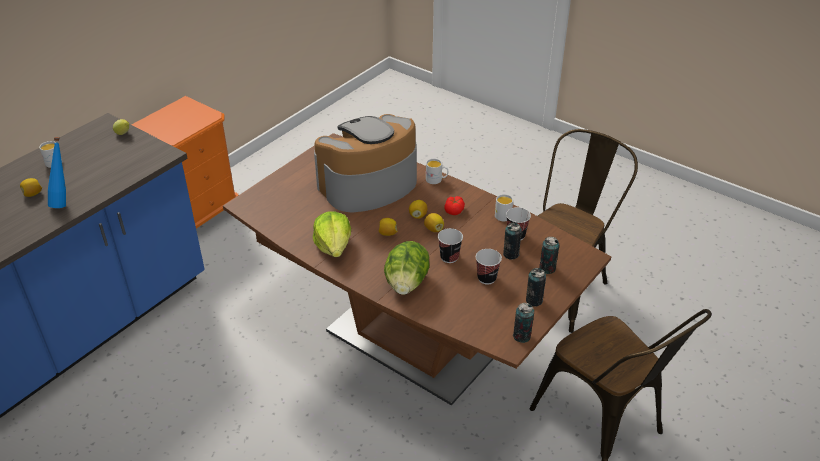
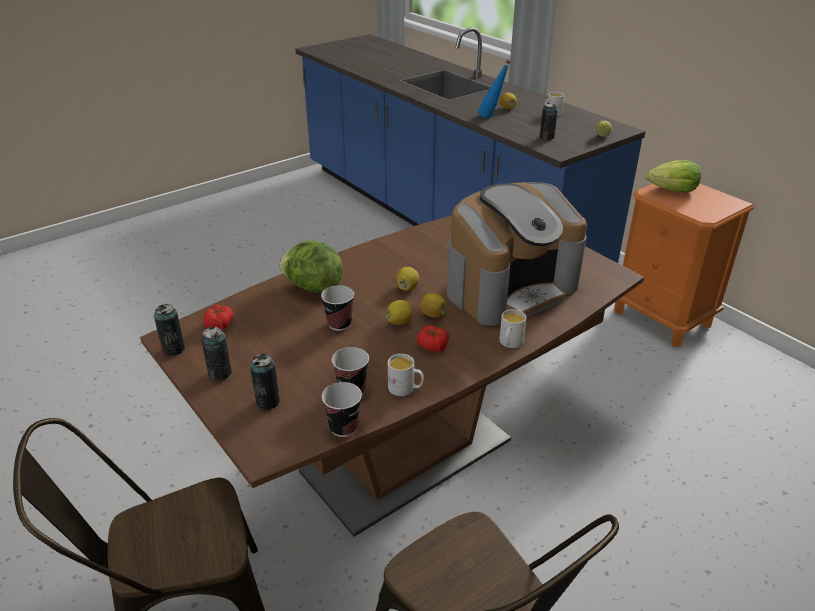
camera: 105 degrees right, 5 degrees down
lettuce [313,211,351,257] -> lettuce moved to [646,160,701,193]
coffee machine [314,114,417,213] -> coffee machine turned 75 degrees clockwise [447,182,587,325]
cup [476,249,502,284] -> cup moved to [322,382,362,437]
can [503,223,522,260] -> can moved to [540,103,558,140]
none -> tomato [203,304,233,330]

